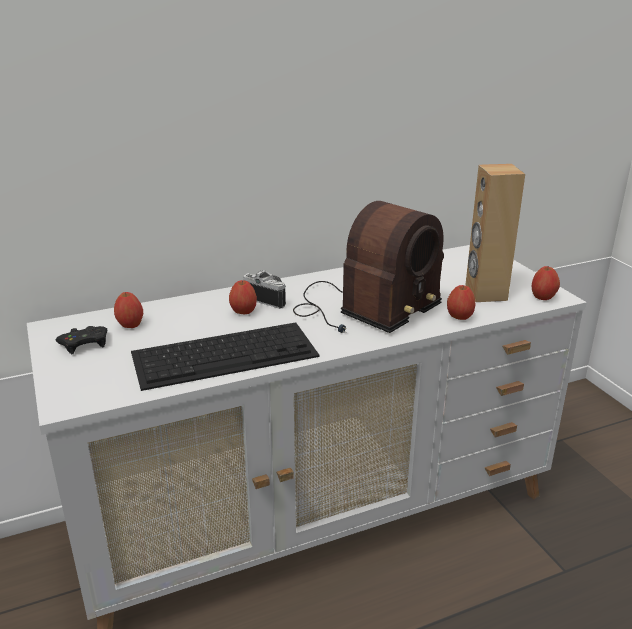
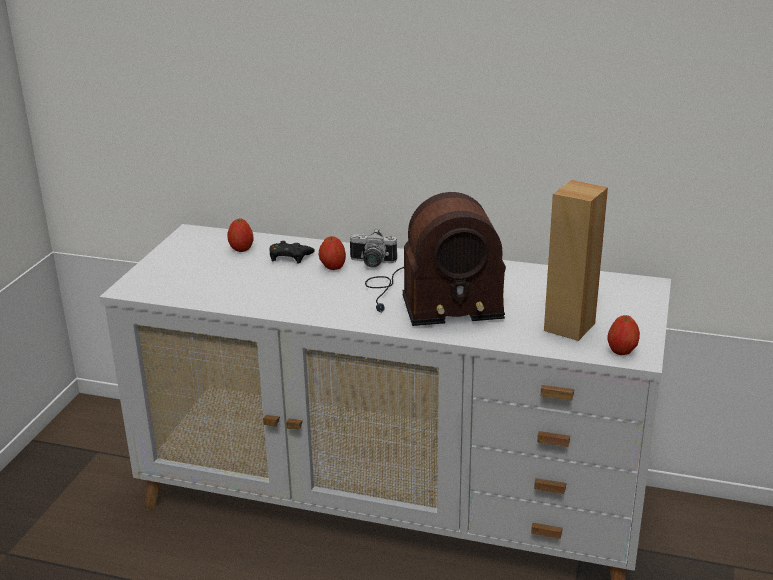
camera: 40 degrees right, 0 degrees up
black game controller [56,326,107,355] -> black game controller moved to [270,241,315,264]
keyboard [131,322,320,391] -> none
camera [244,270,286,309] -> camera turned 120 degrees clockwise [350,229,397,268]
apple [447,285,475,320] -> none

